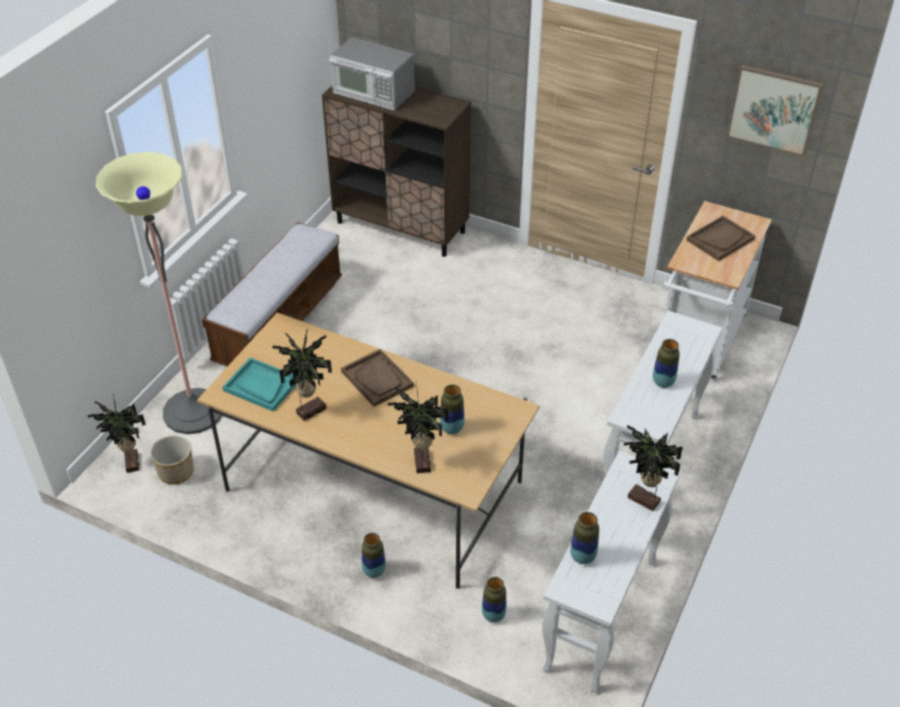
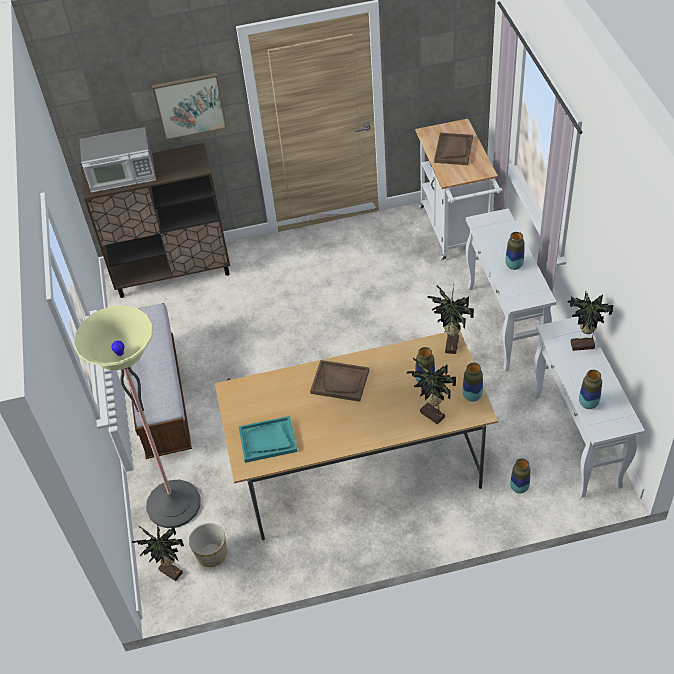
camera: 35 degrees left, 5 degrees up
potted plant [273,330,332,421] -> potted plant moved to [428,285,474,354]
vase [362,533,386,578] -> vase moved to [462,363,483,402]
picture [726,65,823,157] -> picture moved to [152,73,227,141]

